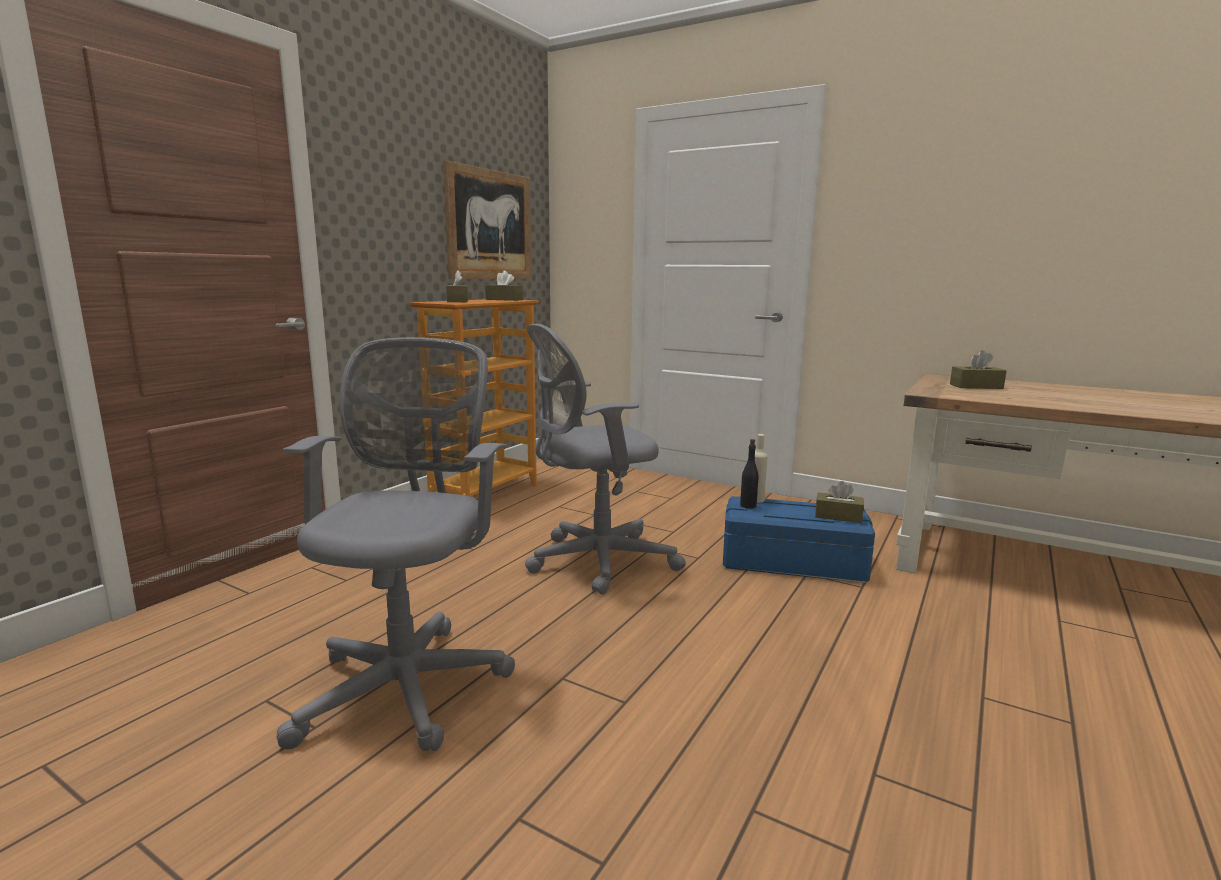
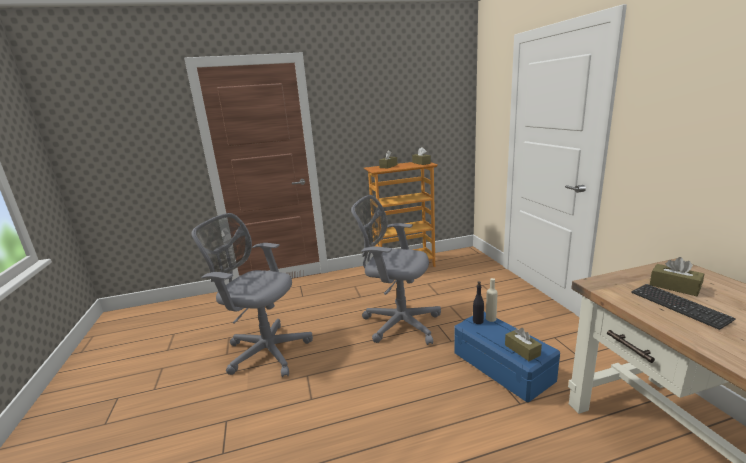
camera: 45 degrees right, 5 degrees up
grey office chair [276,337,515,751] -> grey office chair turned 120 degrees counterclockwise [191,213,313,377]
picture [443,160,532,279] -> none
none -> keyboard [631,284,736,330]

